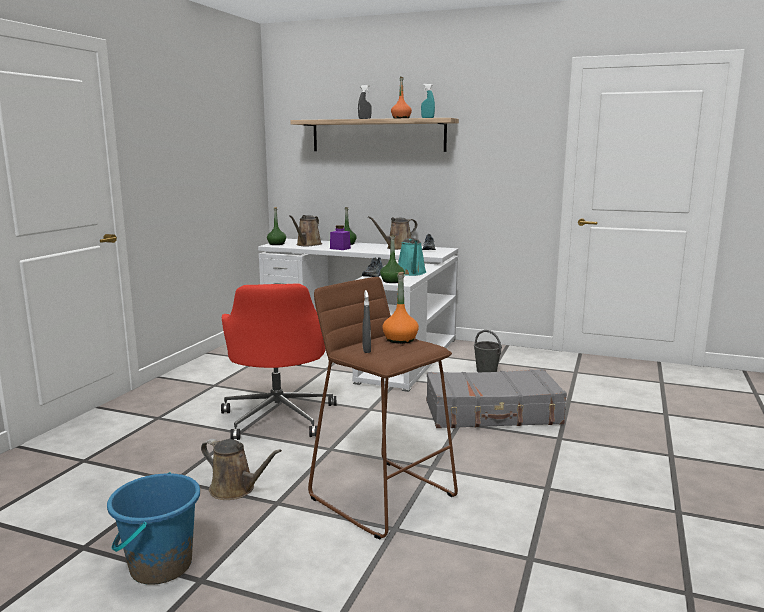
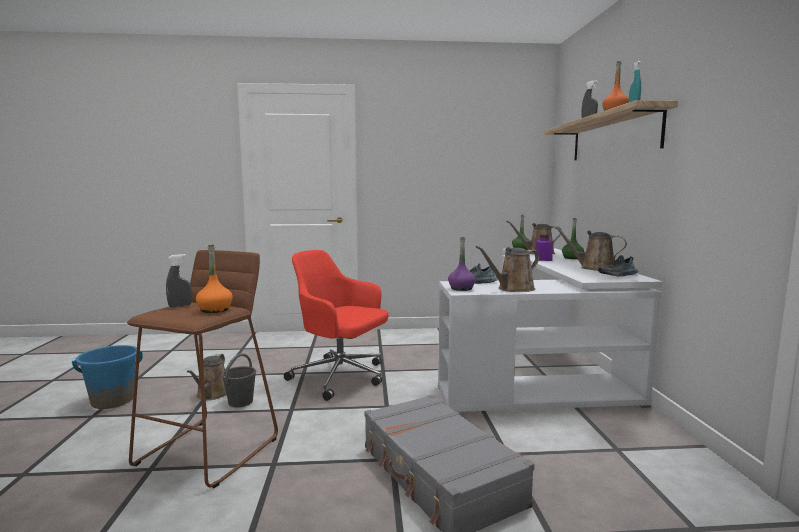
camera: 65 degrees right, 5 degrees down
red office chair [221,284,336,440] -> red office chair turned 60 degrees clockwise [284,250,389,401]
green bottle [380,235,405,283] -> purple bottle [448,237,476,291]
turquoise watering can [398,238,426,276] -> brown watering can [476,246,539,292]
grey bucket [474,330,502,372] -> grey bucket moved to [222,353,256,407]

